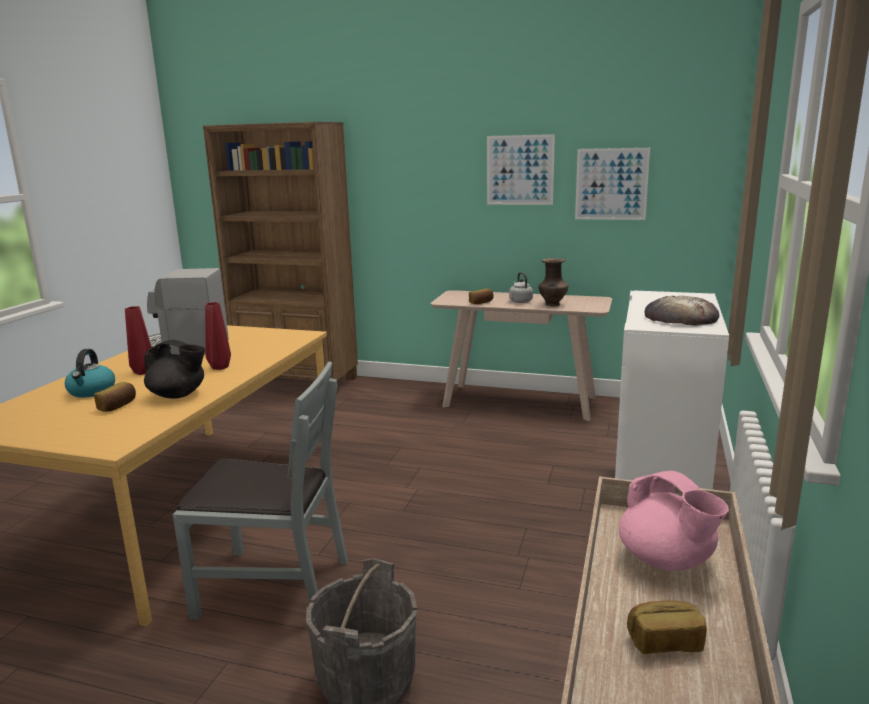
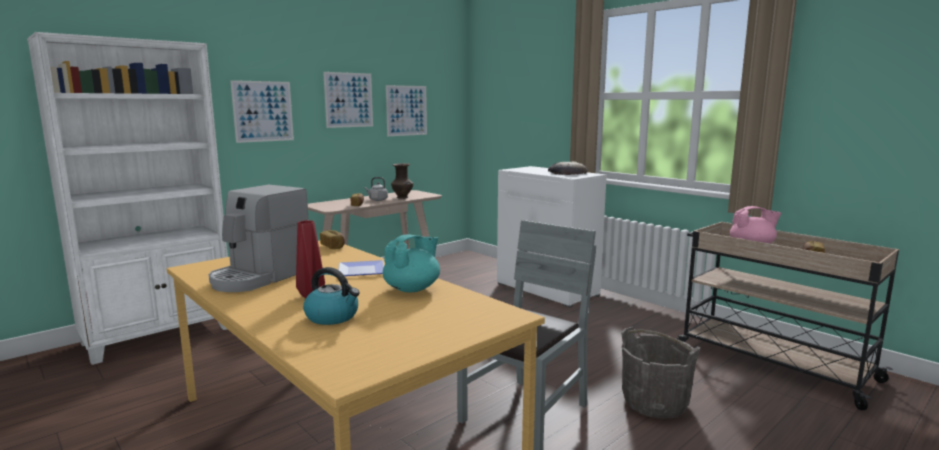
camera: 60 degrees left, 5 degrees down
bread [94,382,136,412] -> bread moved to [320,230,345,249]
black teapot [144,340,206,399] -> turquoise teapot [383,234,440,292]
brown bookcase [203,122,358,393] -> white bookcase [27,32,228,365]
red vase [205,302,231,370] -> plate [338,260,384,276]
none -> picture [230,80,294,143]

